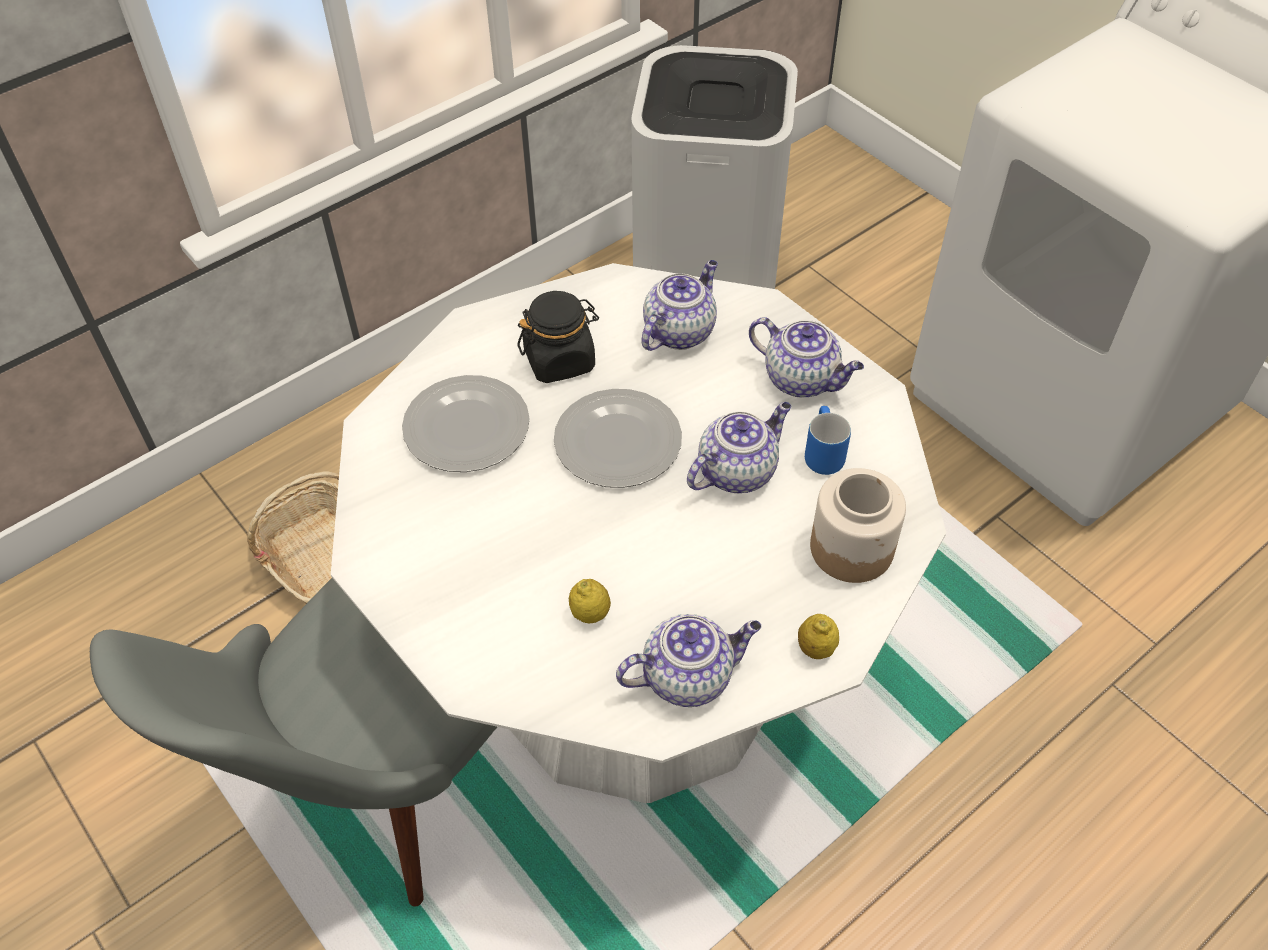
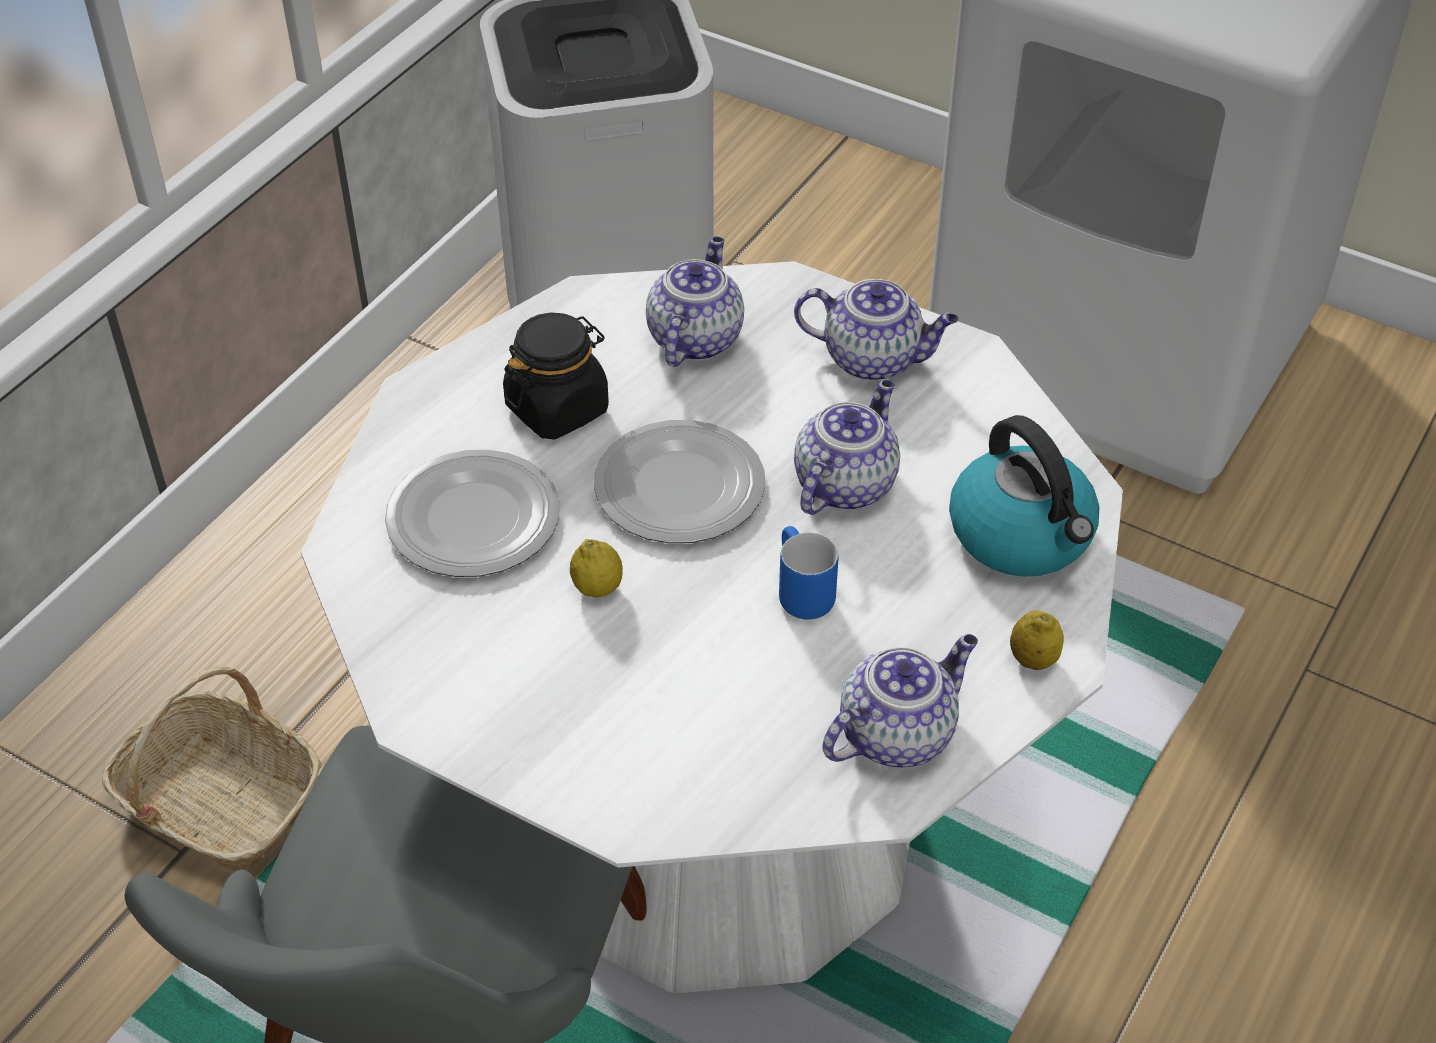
camera: 20 degrees left, 5 degrees down
lemon [569,579,611,623] -> lemon moved to [570,539,623,598]
blue mug [805,406,851,475] -> blue mug moved to [779,526,838,620]
jar [810,468,906,583] -> kettle [949,415,1099,577]

